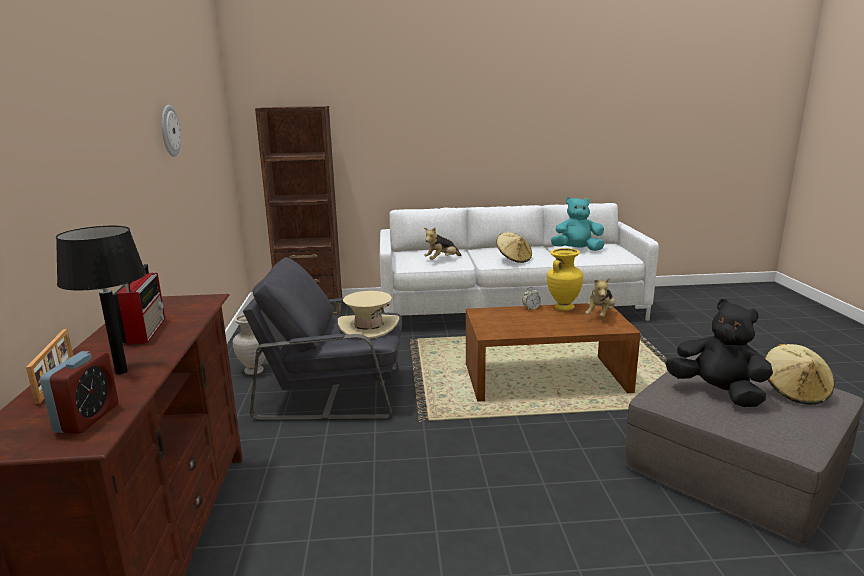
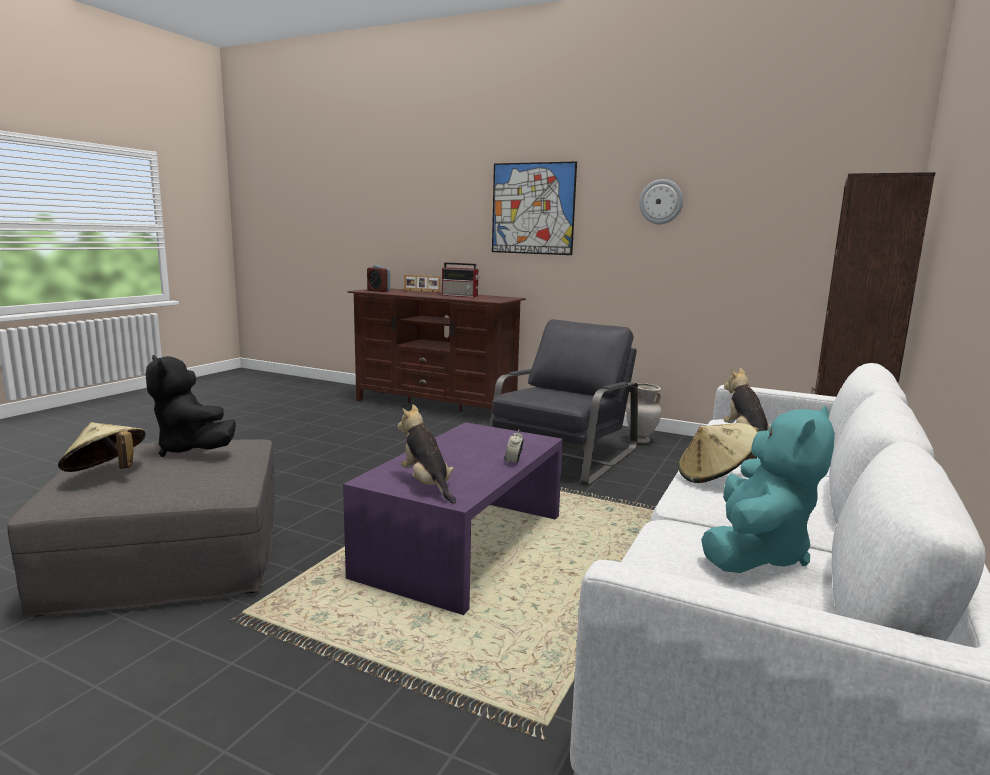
camera: 120 degrees right, 5 degrees down
black table lamp [56,226,146,375] -> none
beige hat [338,291,399,339] -> none
brown coffee table [466,303,641,402] -> purple coffee table [343,422,563,615]
yellow vase [547,248,583,311] -> none
black plush toy [665,299,773,407] -> black plush toy turned 60 degrees clockwise [146,355,236,457]
none -> picture [492,161,577,255]

